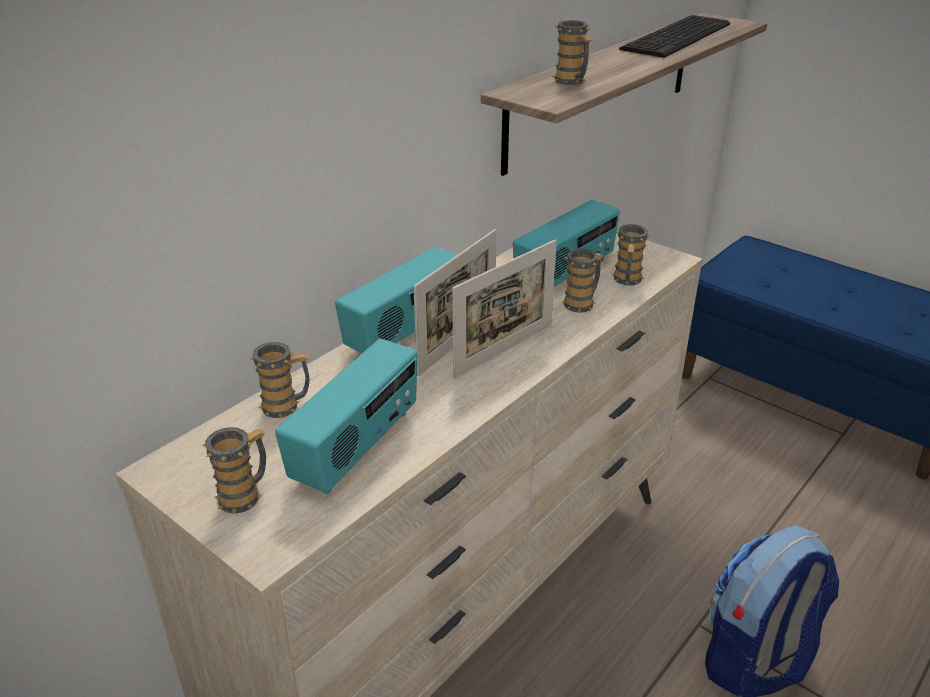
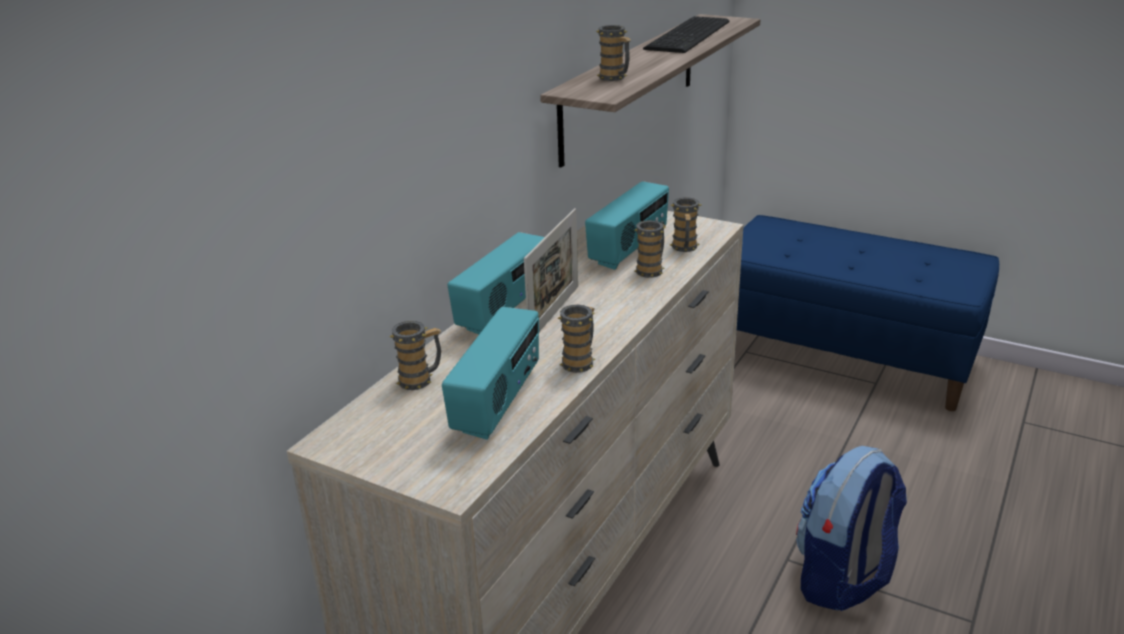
camera: 10 degrees left, 5 degrees down
mug [202,427,266,514] -> mug moved to [557,305,595,373]
picture frame [452,239,557,379] -> none

